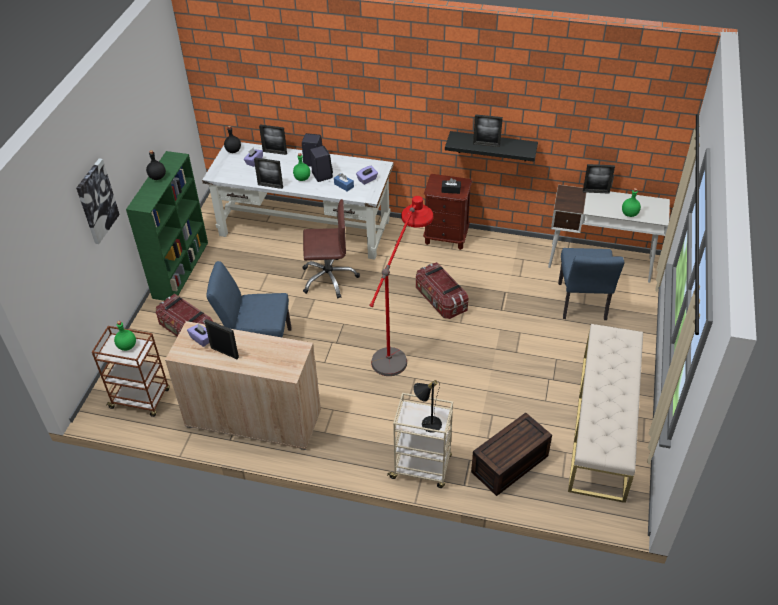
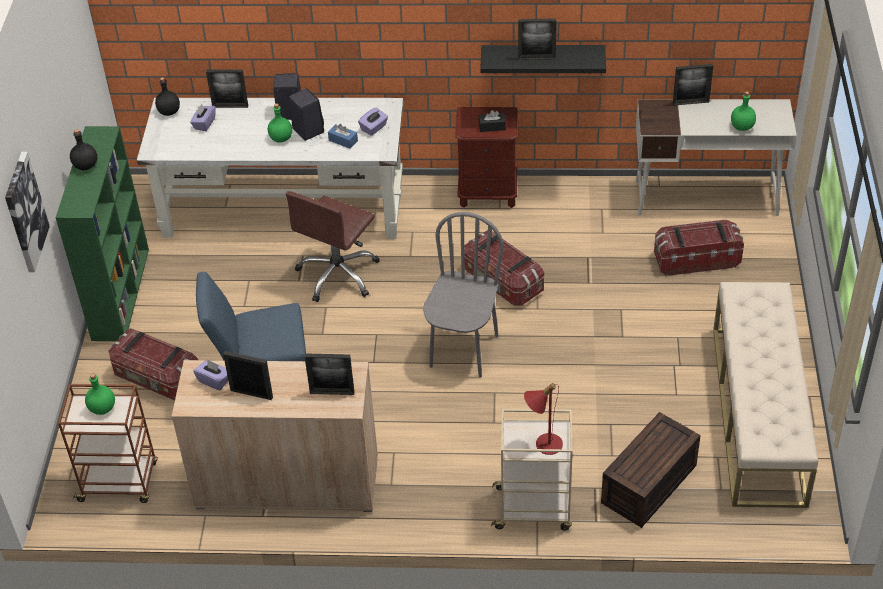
camera: 10 degrees left, 0 degrees up
picture frame [254,158,283,189] -> picture frame moved to [305,353,354,395]
brown office chair [302,199,360,299] -> brown office chair turned 135 degrees clockwise [286,191,380,302]
red floor lamp [369,196,433,376] -> grey chair [423,212,504,377]
black table lamp [413,380,442,433] -> red table lamp [524,383,563,455]
blue chair [558,248,624,320] -> storage box [654,220,744,276]

